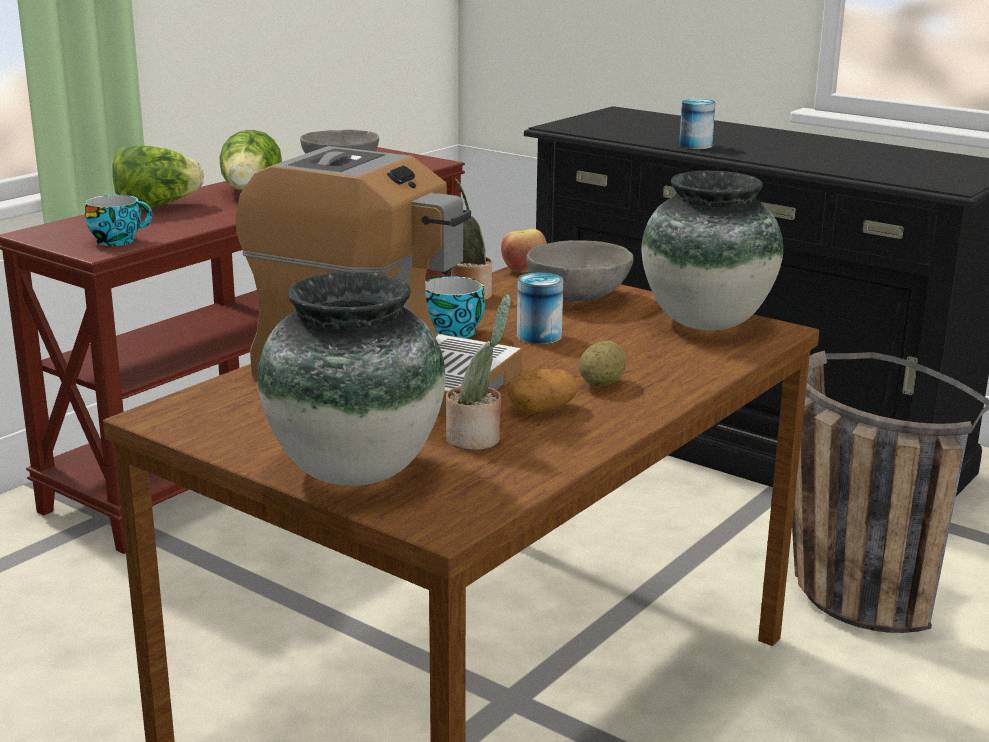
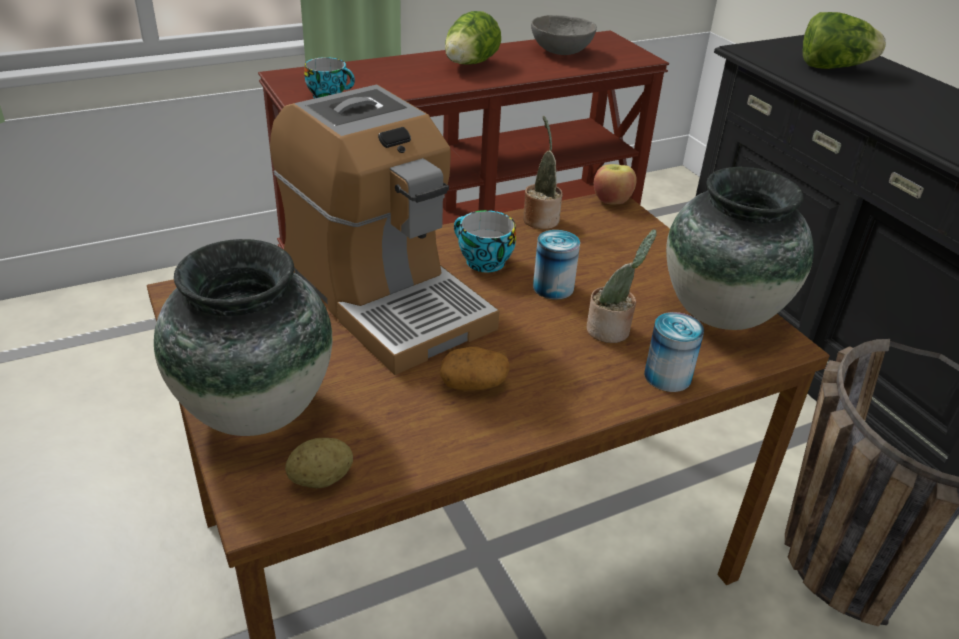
camera: 25 degrees right, 15 degrees up
lettuce [112,145,204,209] -> lettuce moved to [803,12,886,69]
potted plant [446,294,511,450] -> potted plant moved to [587,229,657,343]
grey bowl [526,240,634,301] -> none
potato [579,341,626,387] -> potato moved to [285,438,353,488]
can [679,99,715,149] -> can moved to [644,312,704,392]

